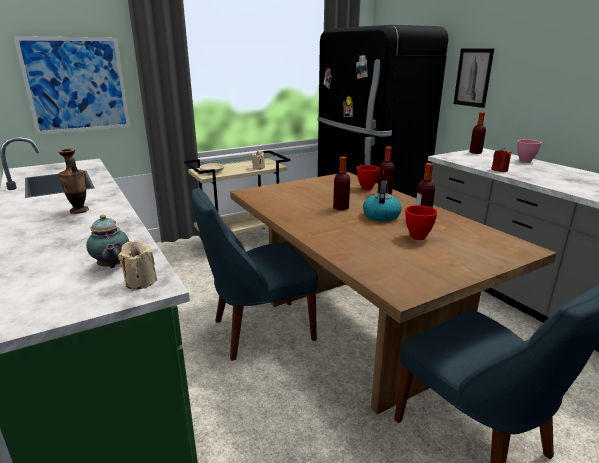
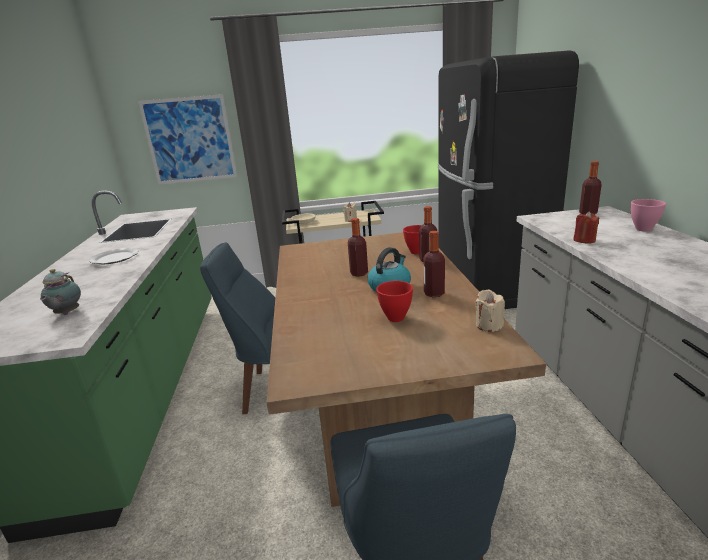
camera: 25 degrees right, 0 degrees up
vase [58,149,89,214] -> plate [89,248,139,264]
beige candle [118,240,157,289] -> beige candle moved to [475,290,505,332]
picture [453,48,494,108] -> none

